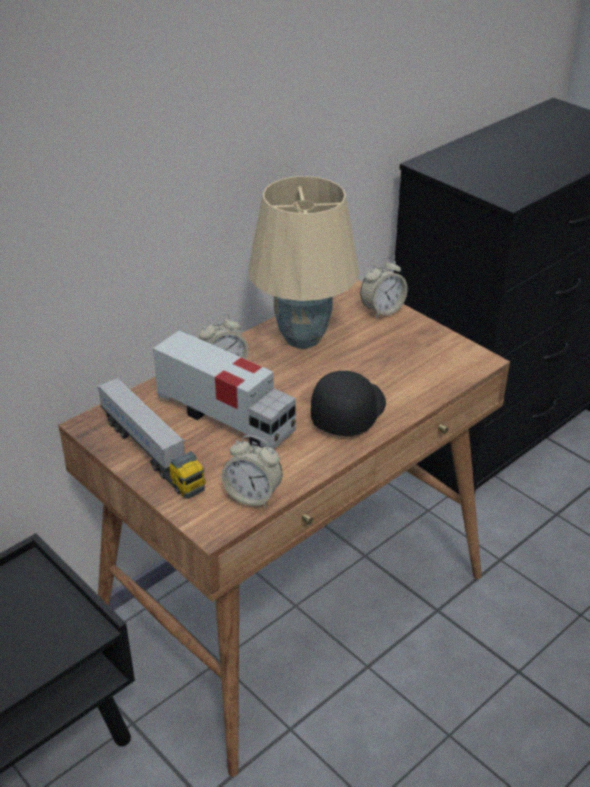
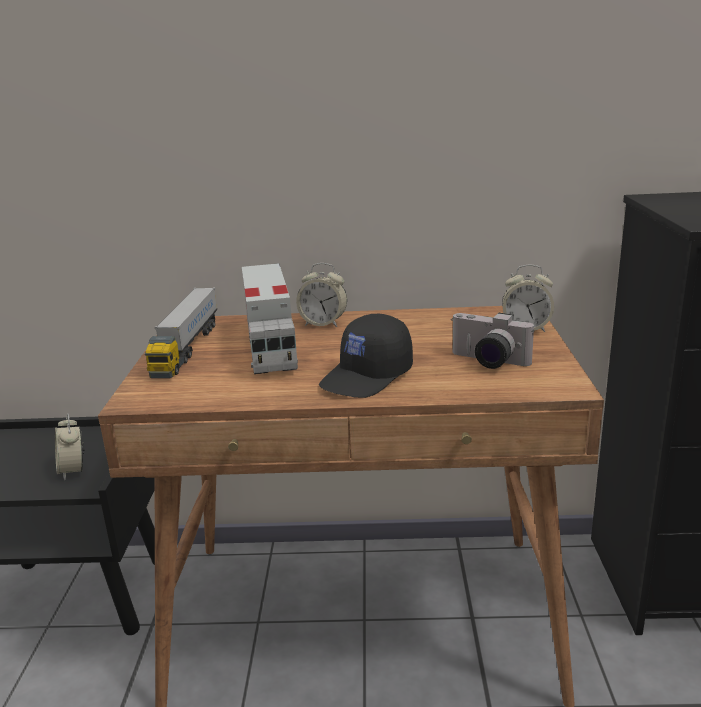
camera: 45 degrees right, 15 degrees down
alarm clock [221,435,282,508] -> alarm clock moved to [55,413,84,480]
beige table lamp [248,176,359,349] -> none
black cap [311,371,386,437] -> black cap turned 150 degrees clockwise [319,314,413,398]
none -> camera [451,313,534,369]

